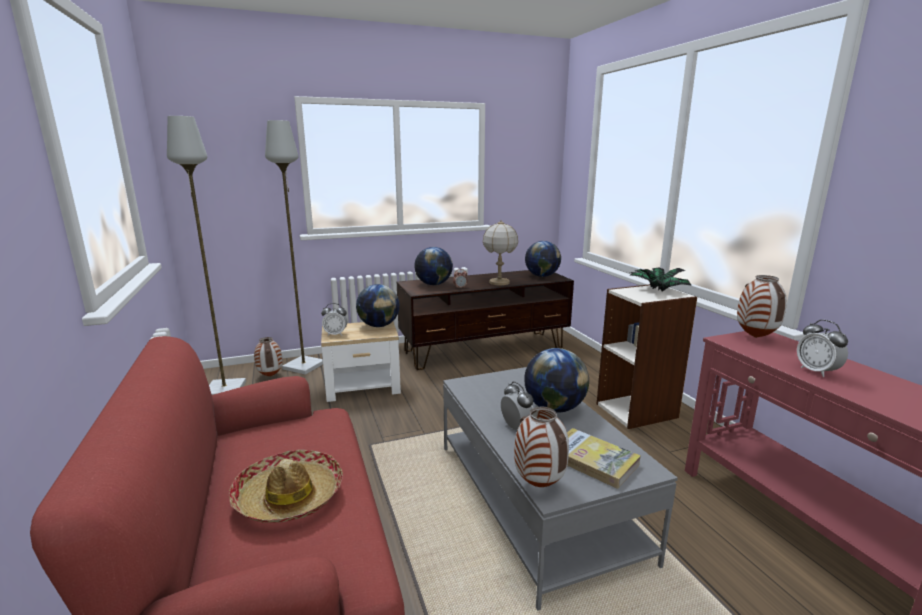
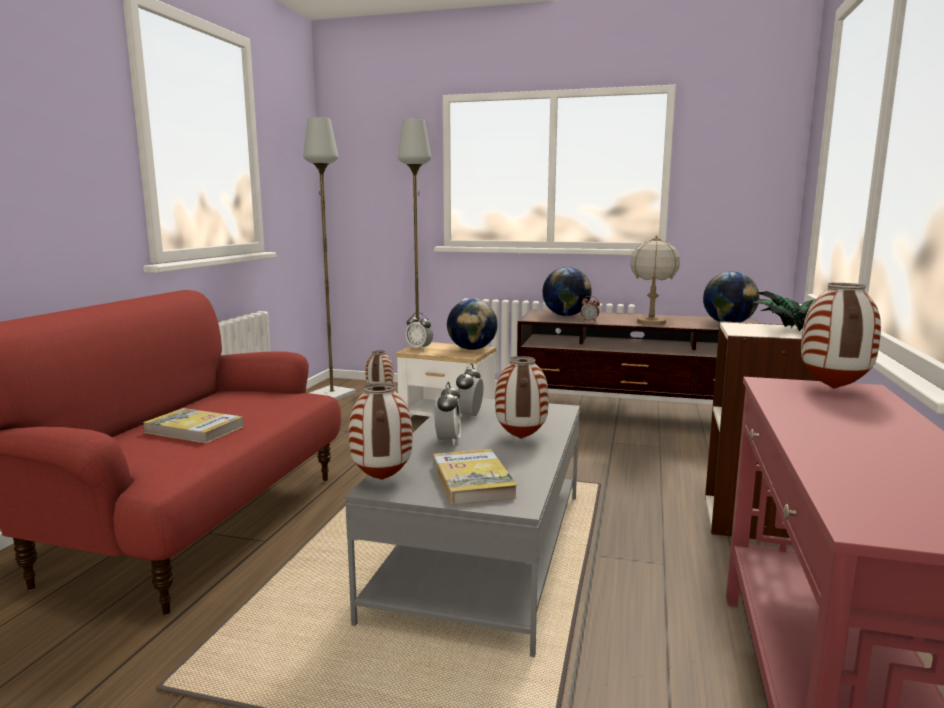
camera: 35 degrees right, 5 degrees down
hat [228,450,343,523] -> book [143,408,244,443]
globe [524,348,589,413] -> vase [495,356,549,439]
alarm clock [797,320,848,377] -> alarm clock moved to [456,364,484,417]

